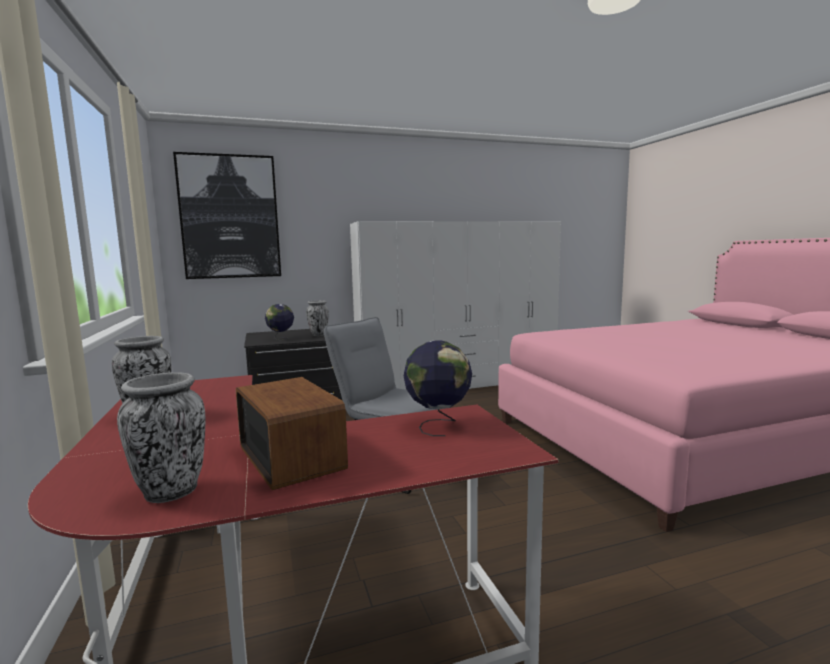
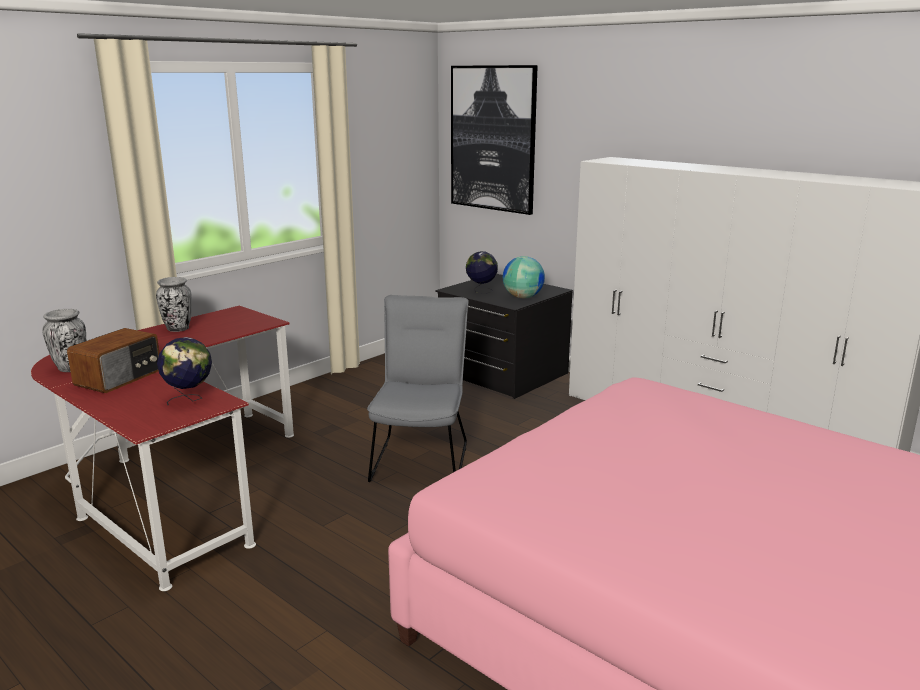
camera: 60 degrees right, 10 degrees up
vase [306,300,329,336] -> globe [503,256,545,298]

